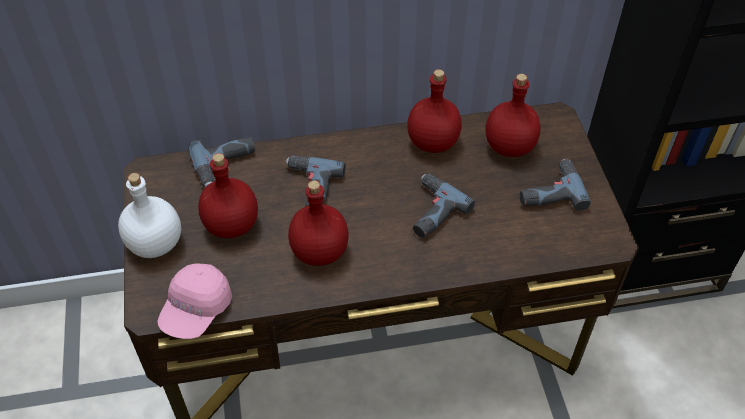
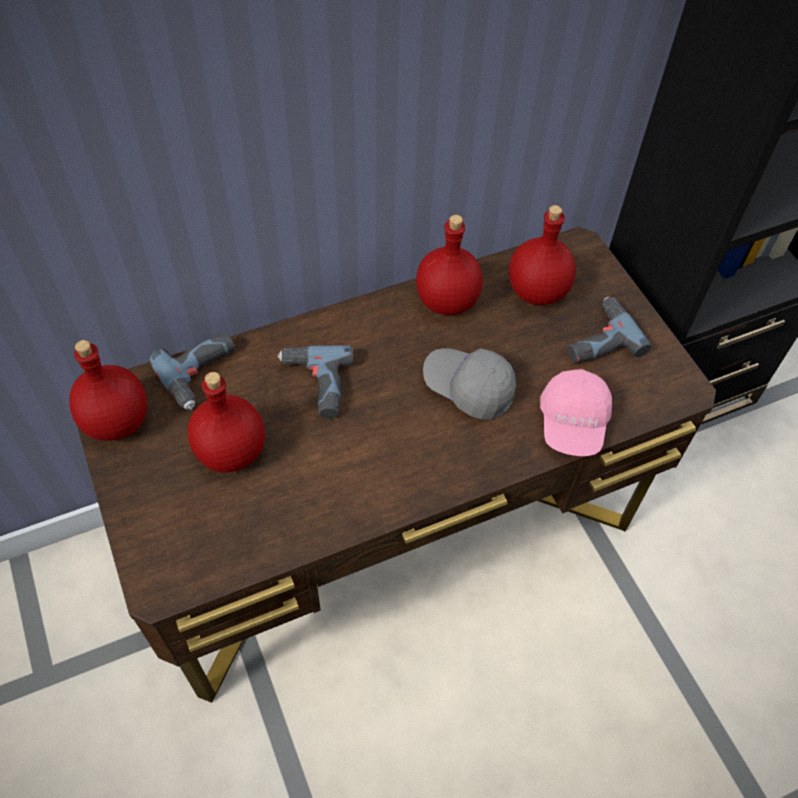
camera: 15 degrees left, 5 degrees up
white bottle [118,173,181,258] -> none
pink cap [158,264,232,339] -> pink cap moved to [540,369,612,456]
red bottle [288,180,349,266] -> red bottle moved to [69,340,147,441]
power drill [413,174,475,238] -> grey cap [423,348,516,419]

